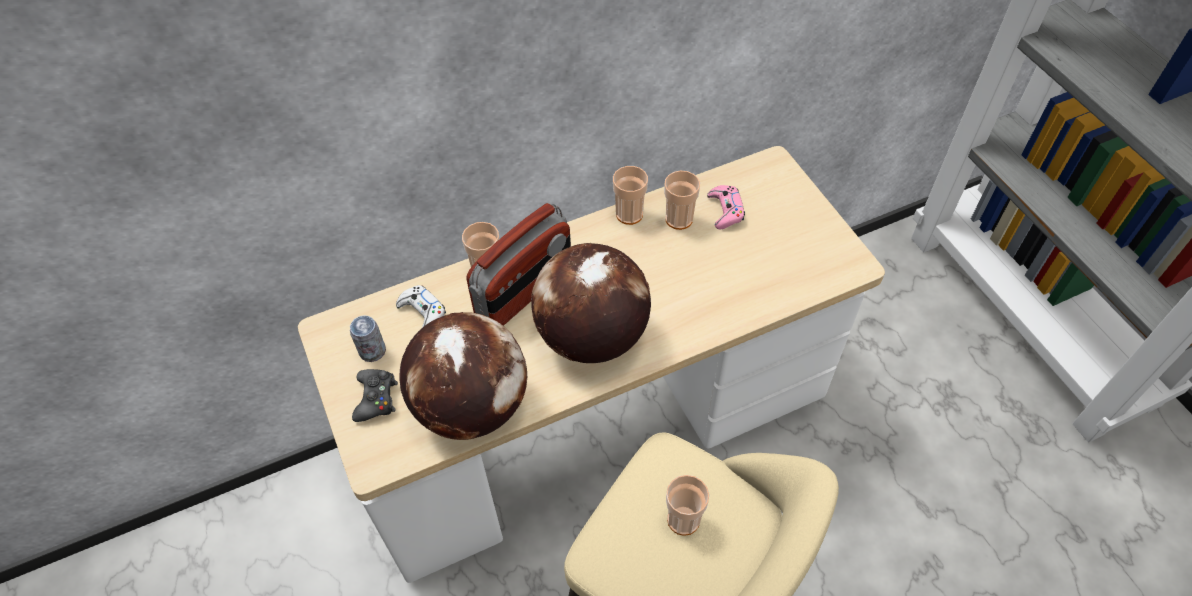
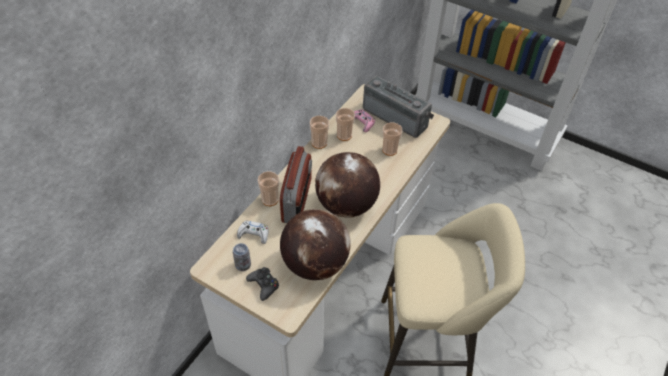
camera: 35 degrees left, 5 degrees down
cup [666,475,709,536] -> cup moved to [382,122,402,156]
none -> radio [363,75,434,138]

